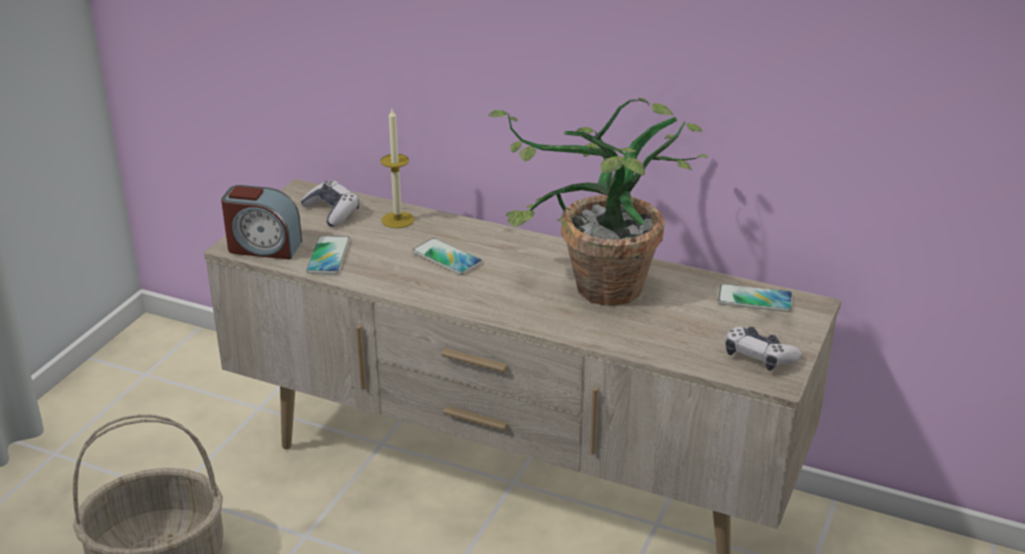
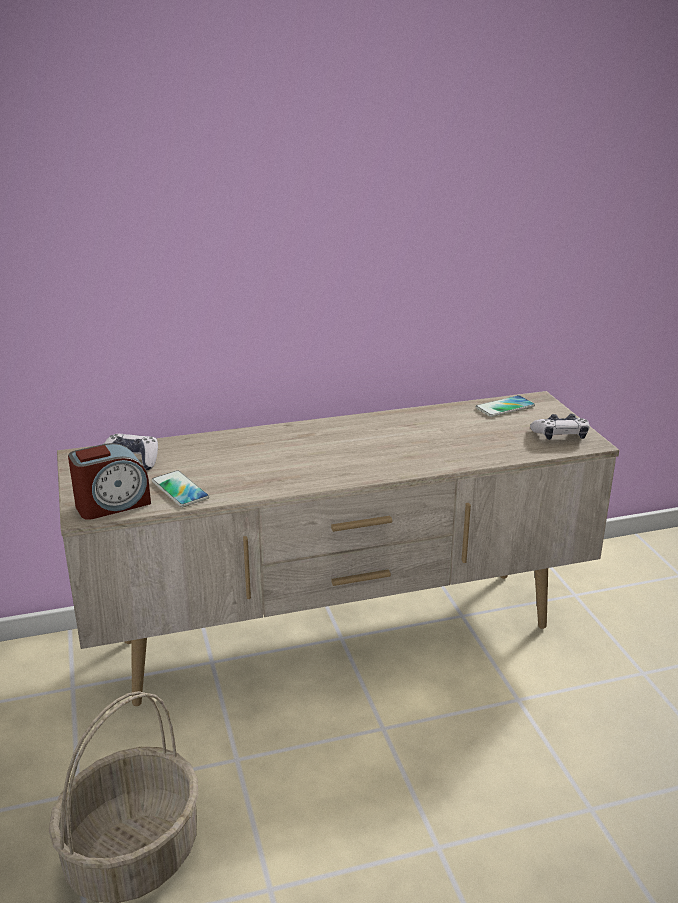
camera: 40 degrees left, 5 degrees down
candle [380,109,414,228] -> none
phone [412,238,483,275] -> none
potted plant [488,98,708,306] -> none

